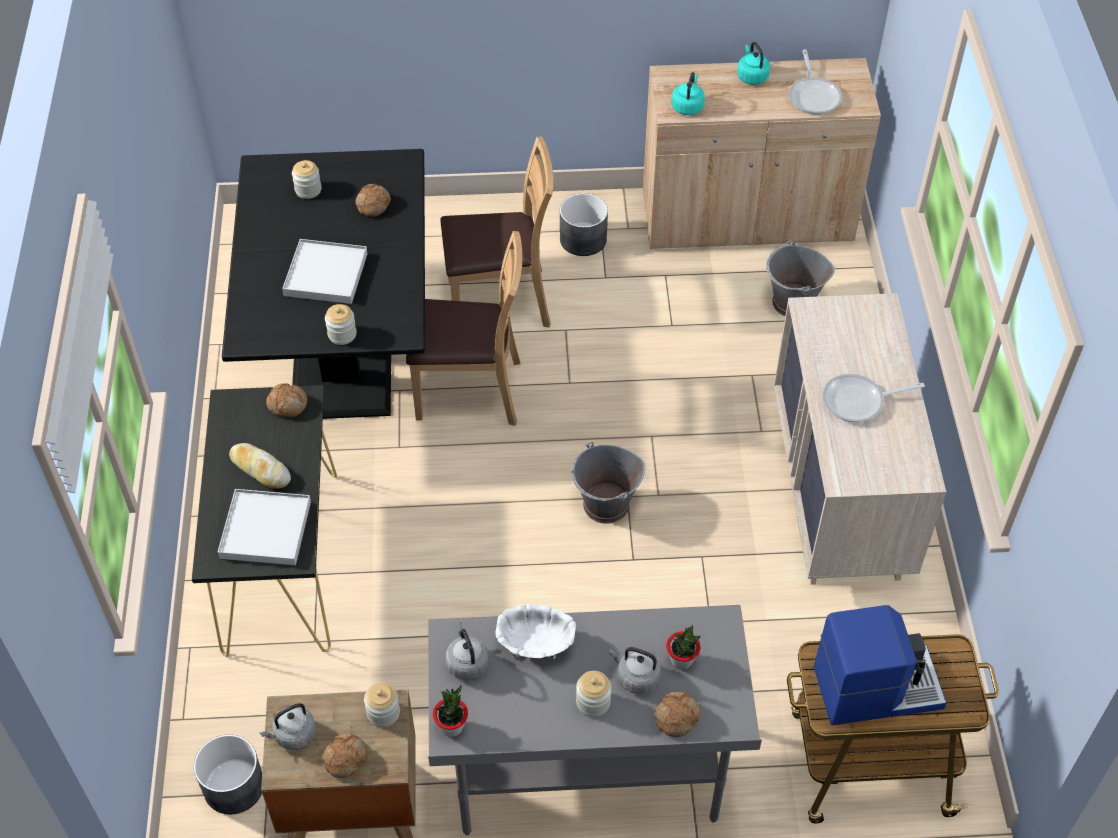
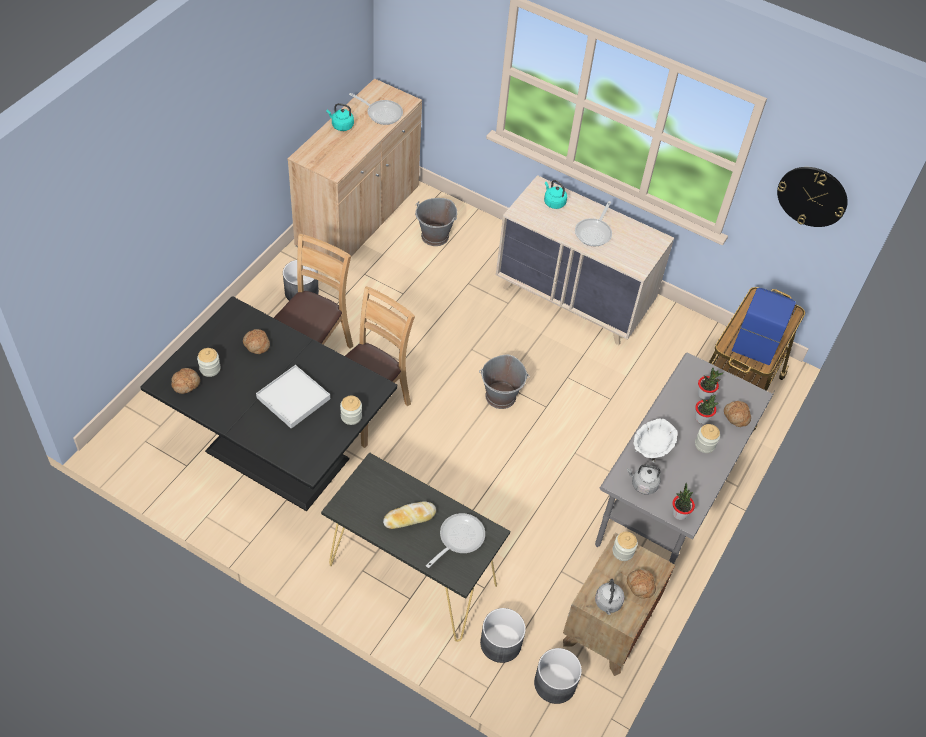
camera: 60 degrees left, 0 degrees up
white tray [218,489,311,565] -> frying pan [426,513,485,568]
bread [266,383,308,417] -> bread moved to [171,368,200,394]
grey kettle [609,647,661,694] -> potted plant [695,395,719,424]
turquoise kettle [672,72,705,115] -> turquoise kettle moved to [544,180,567,209]
none -> grey planter [480,608,526,663]
none -> wall clock [777,167,848,227]

